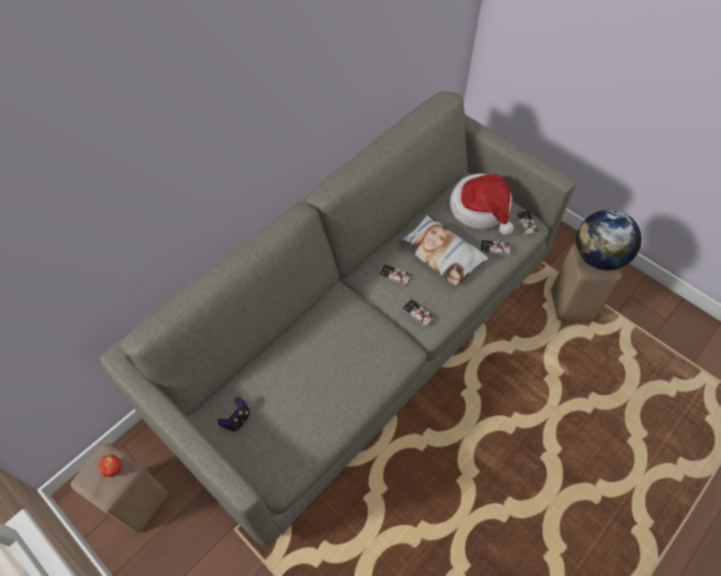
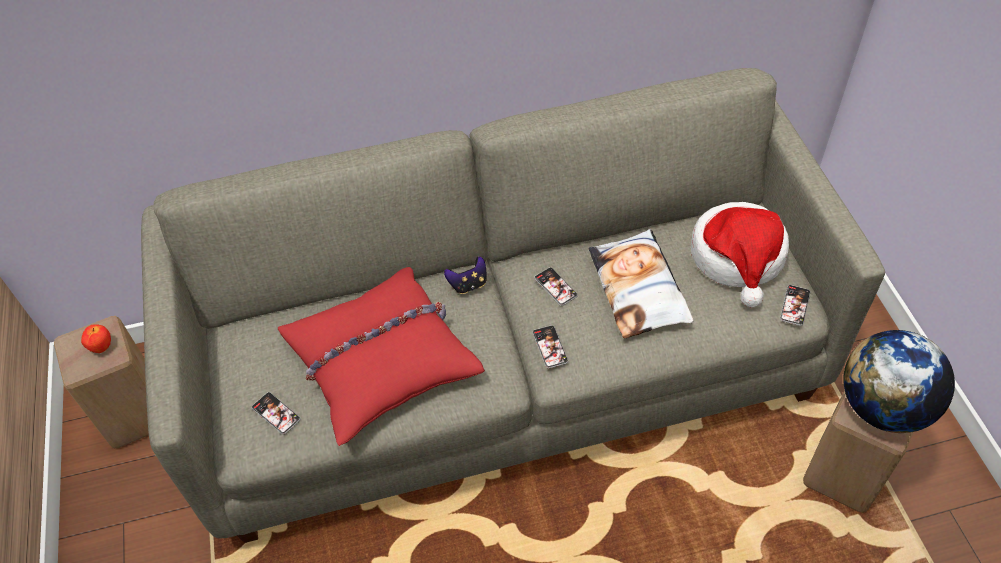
camera: 35 degrees right, 5 degrees down
game controller [217,397,250,431] -> game controller moved to [444,256,487,294]
phone [480,240,511,255] -> phone moved to [252,392,300,435]
none -> red pillow [278,267,485,446]

